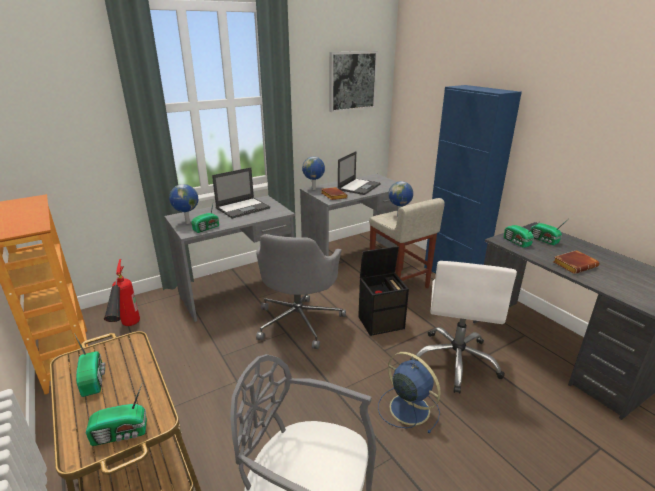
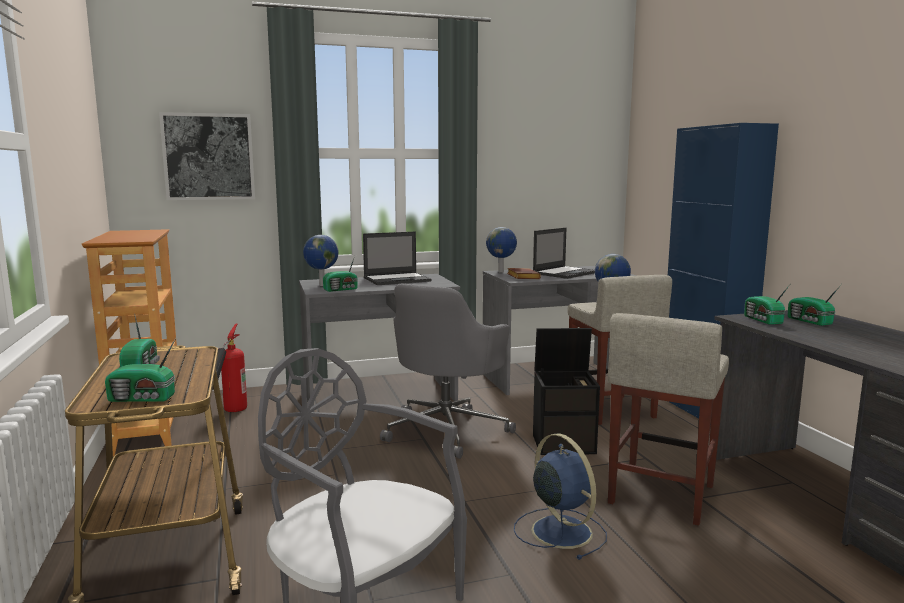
camera: 15 degrees right, 15 degrees down
picture [329,51,378,112] -> picture moved to [159,112,255,200]
white office chair [410,261,517,394] -> beige stool [607,313,729,526]
brown book [553,250,599,274] -> none

